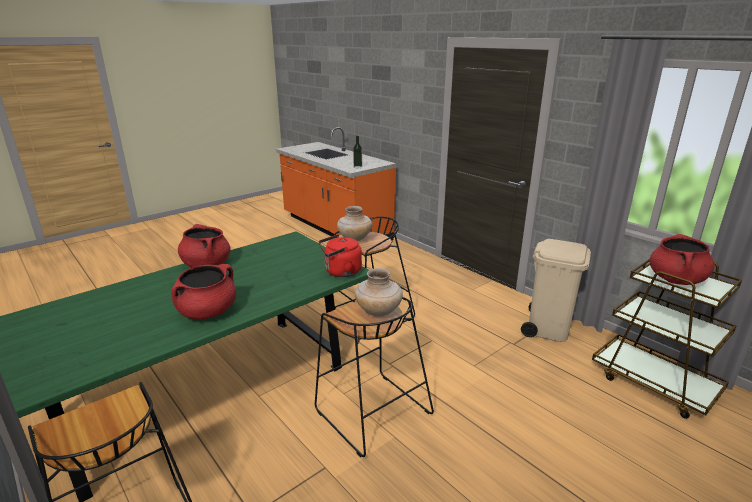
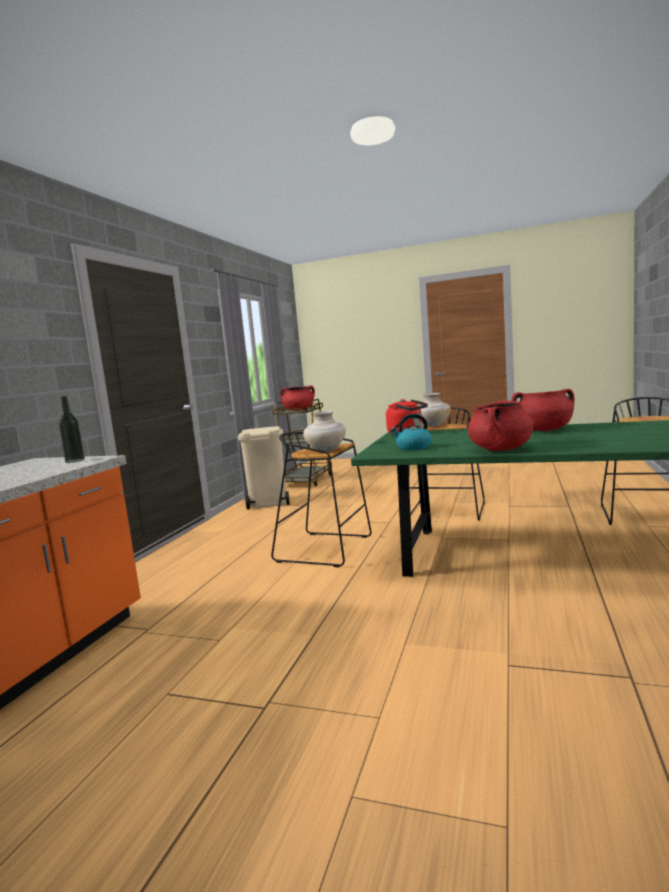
camera: 120 degrees left, 15 degrees down
none -> kettle [390,414,432,450]

